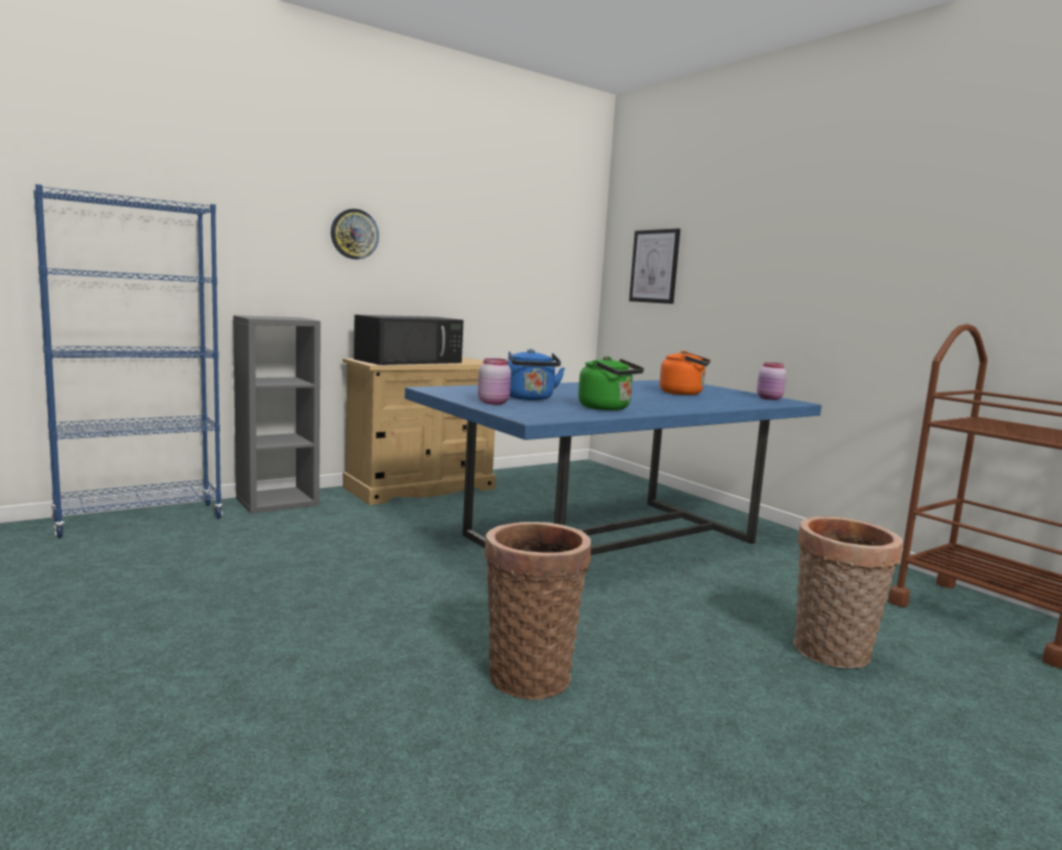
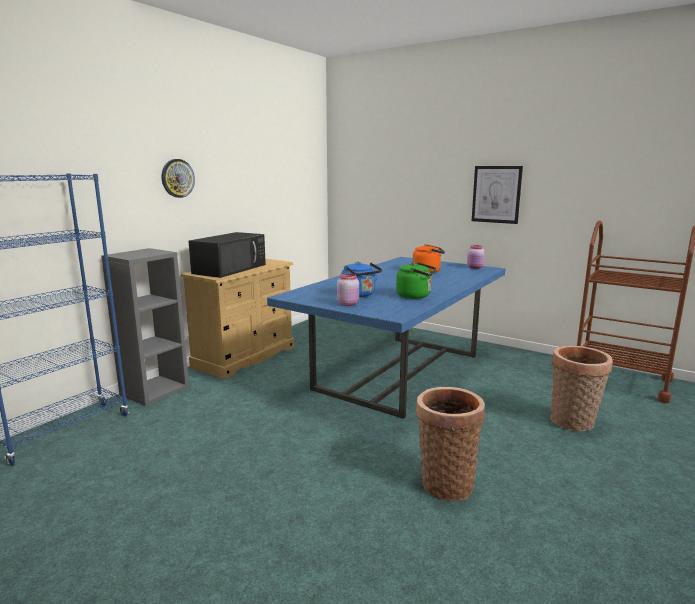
camera: 20 degrees left, 5 degrees up
picture [629,228,680,304] -> picture moved to [472,166,523,224]

